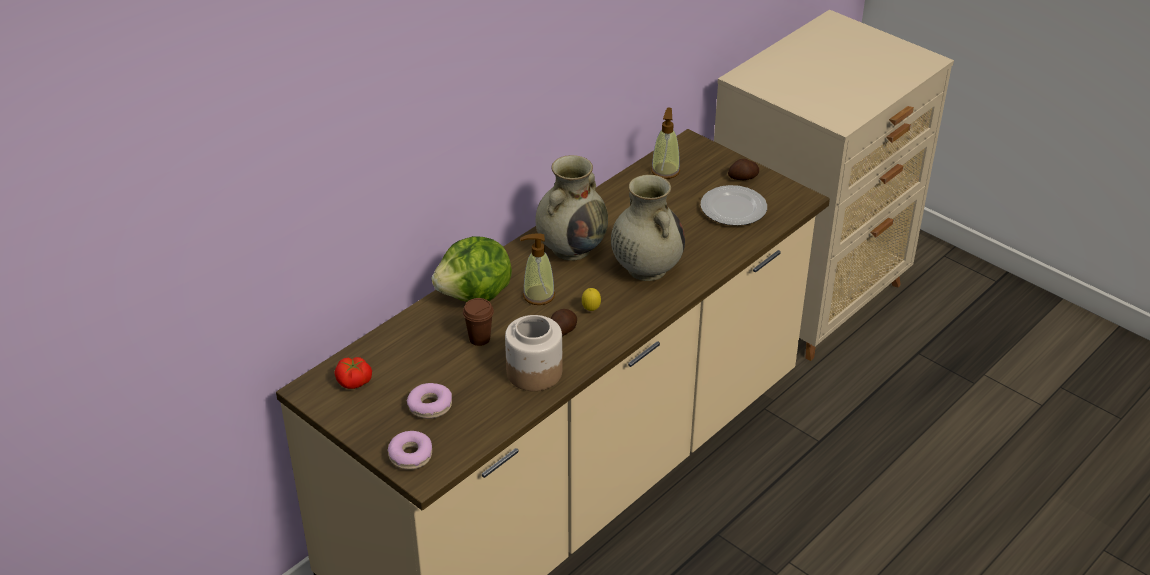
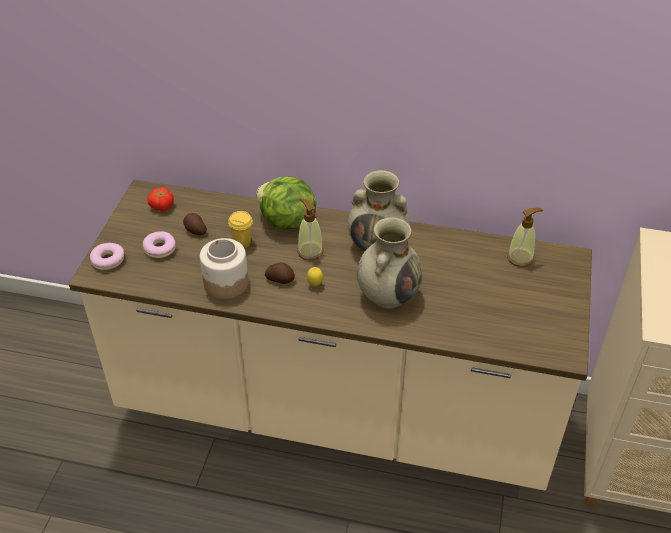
camera: 60 degrees right, 5 degrees up
brown cup [463,298,494,346] -> yellow cup [228,211,253,248]
plate [701,185,767,226] -> none
potato [728,159,759,180] -> potato moved to [183,213,207,235]

